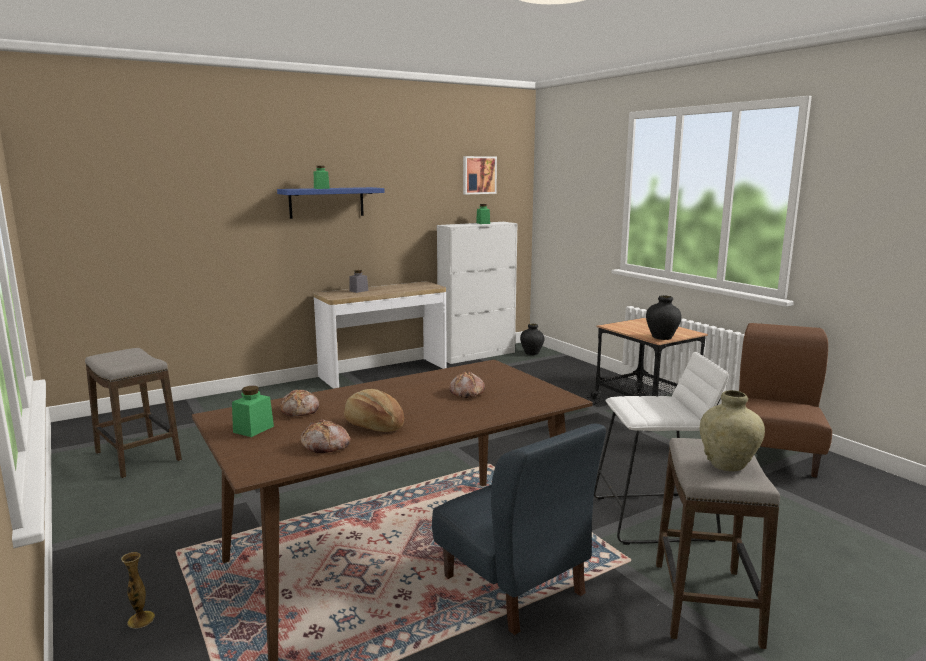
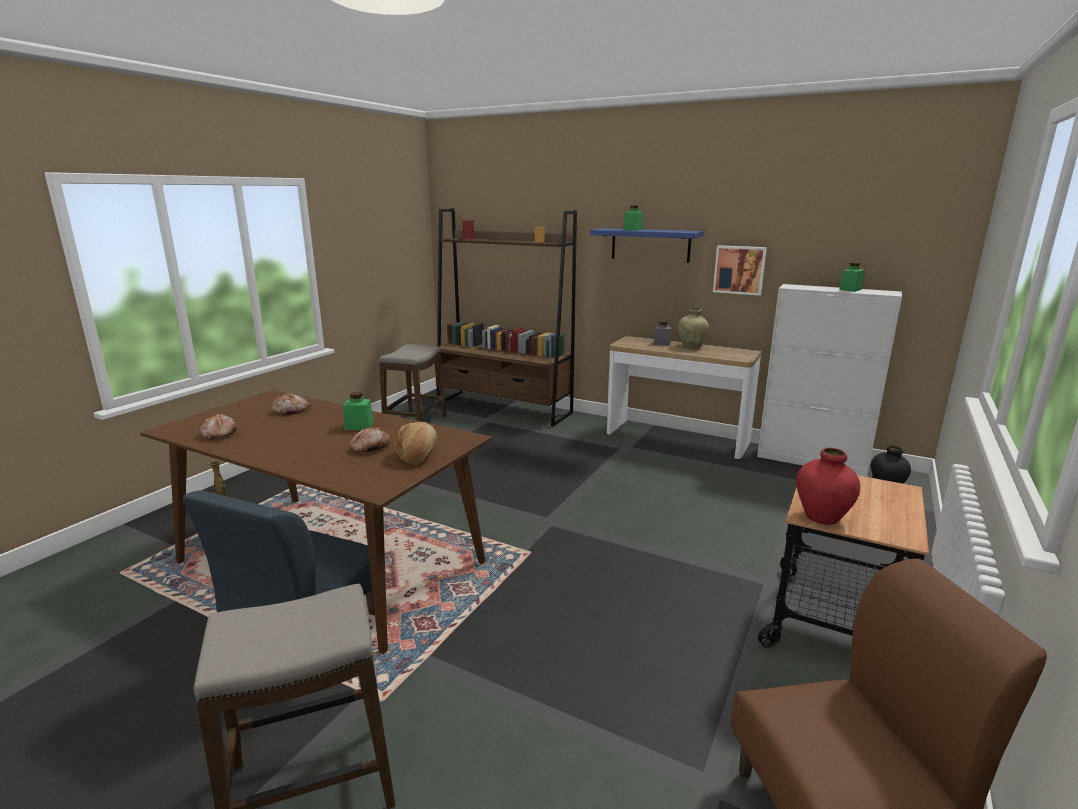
camera: 60 degrees right, 5 degrees up
green jar [232,386,274,437] -> green jar moved to [343,392,374,430]
bread [344,389,404,432] -> bread moved to [394,422,437,465]
picture [463,156,497,194] -> picture moved to [713,245,767,296]
white stool [594,352,729,545] -> none
black vase [646,295,682,340] -> red vase [796,448,860,525]
beige vase [700,390,765,471] -> beige vase moved to [678,308,709,348]
none -> brown bookcase [435,208,577,427]

